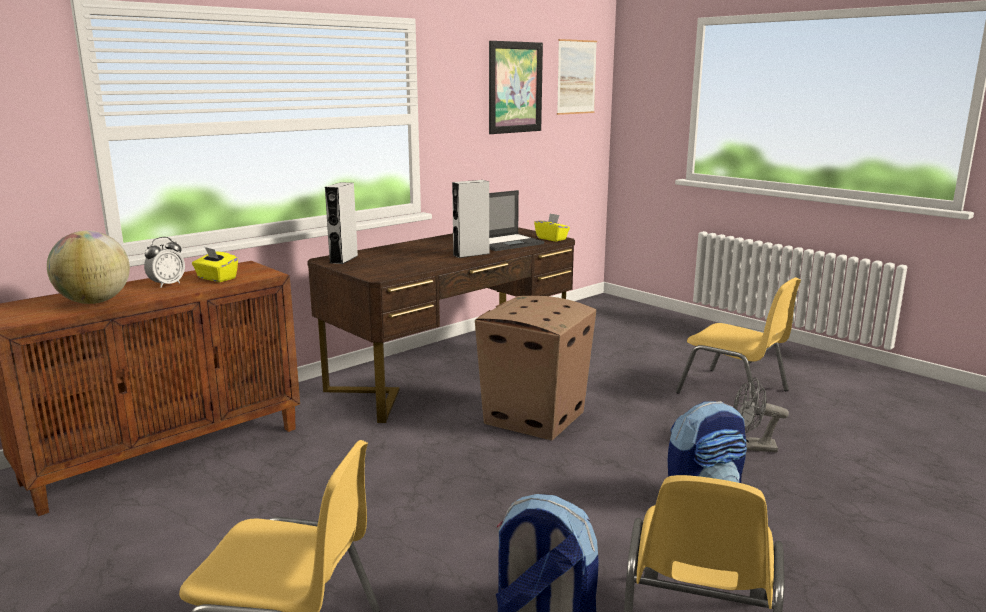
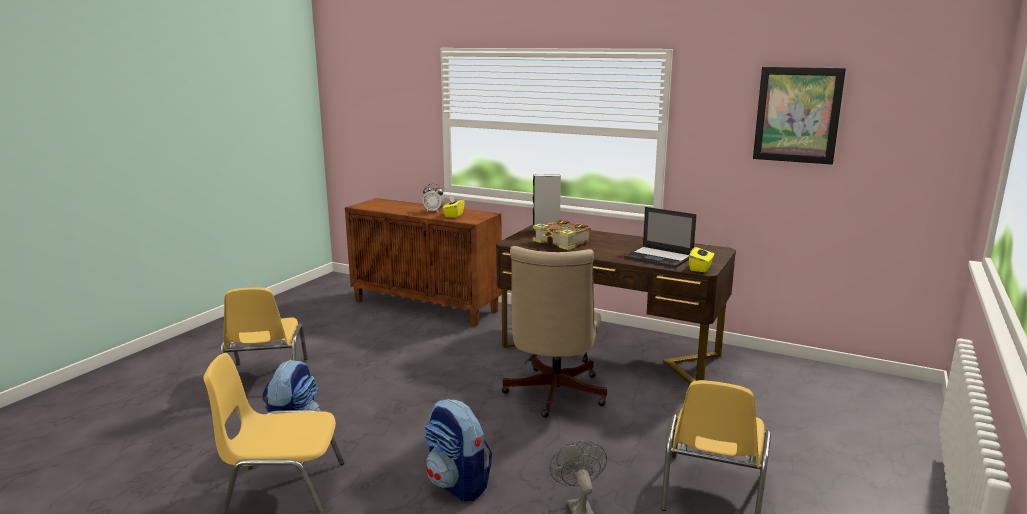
camera: 70 degrees right, 0 degrees up
globe [47,231,130,304] -> none
grey speaker [452,180,489,258] -> none
cardboard box [475,296,596,441] -> beige office chair [502,246,607,418]
picture [557,39,597,115] -> none
none -> book [533,219,591,250]

